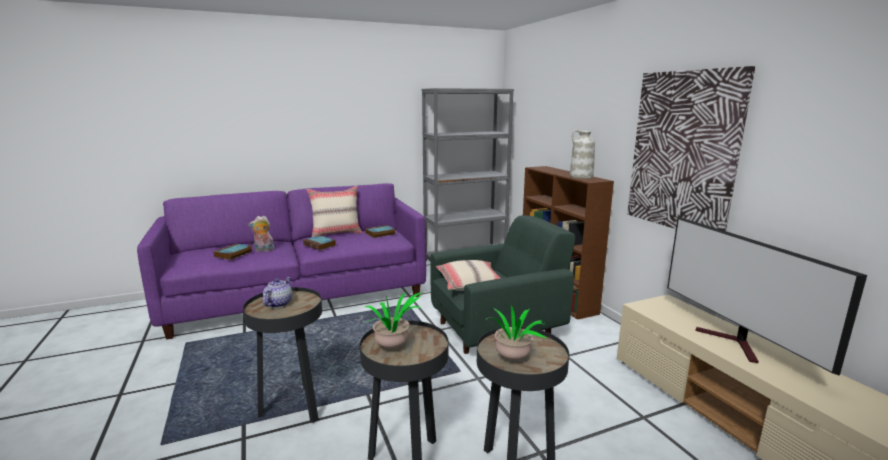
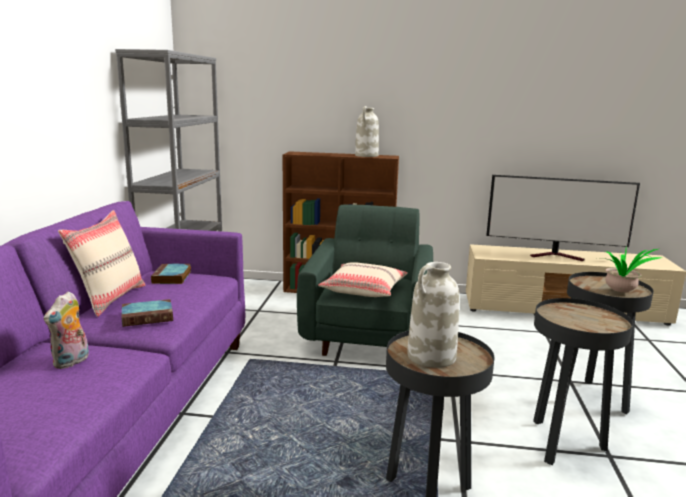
camera: 60 degrees left, 0 degrees up
book [213,243,252,260] -> none
teapot [263,277,292,308] -> white vase [407,262,459,368]
potted plant [364,292,422,349] -> none
picture [627,66,755,231] -> none

